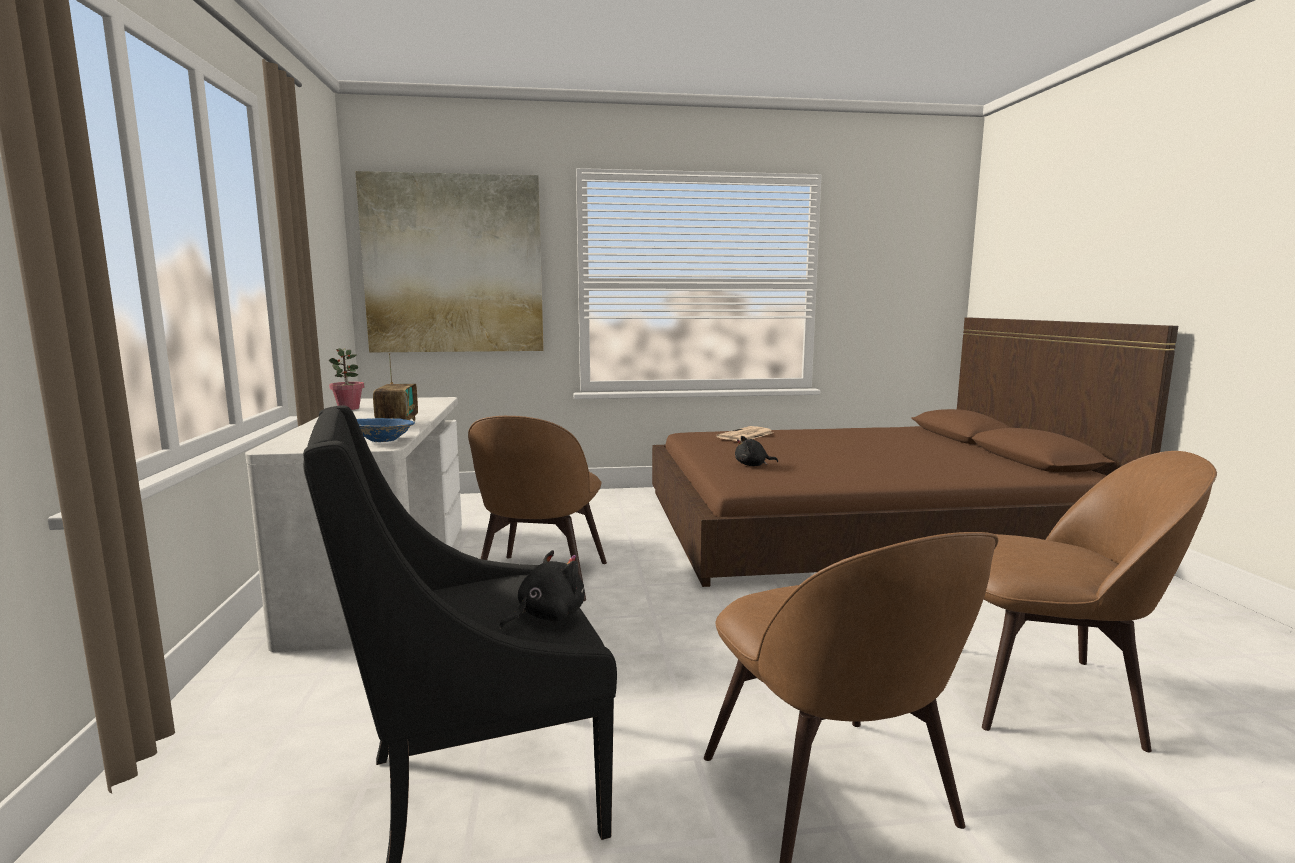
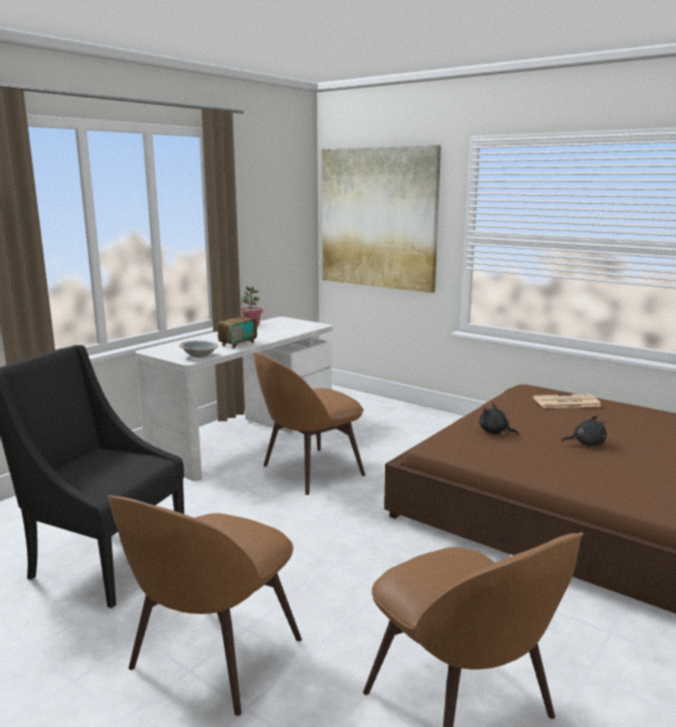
camera: 45 degrees right, 5 degrees up
blue bowl [357,418,415,442] -> grey bowl [179,340,218,358]
black plush toy [499,550,585,630] -> black plush toy moved to [562,416,607,446]

